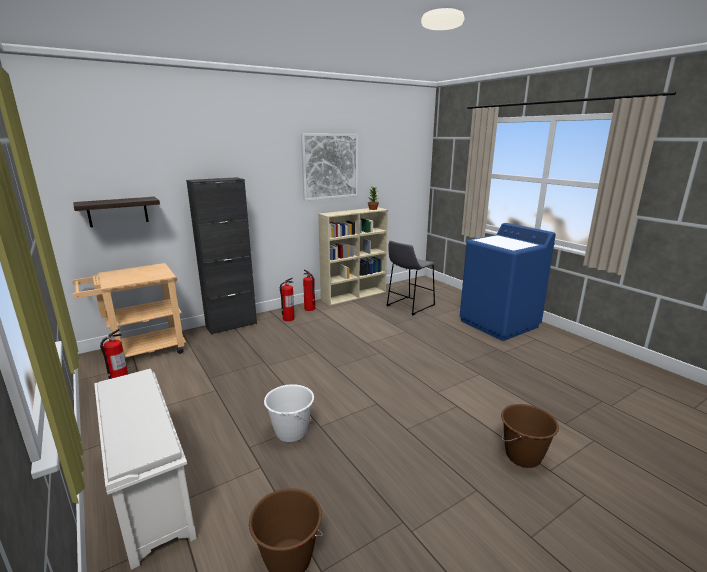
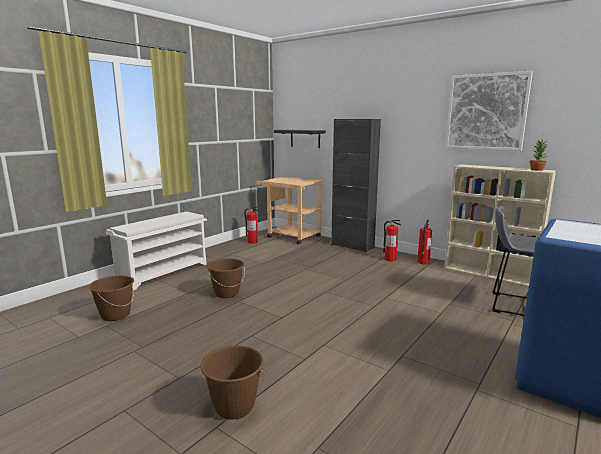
camera: 70 degrees right, 5 degrees down
white bucket [264,384,314,442] -> brown bucket [207,258,245,298]

